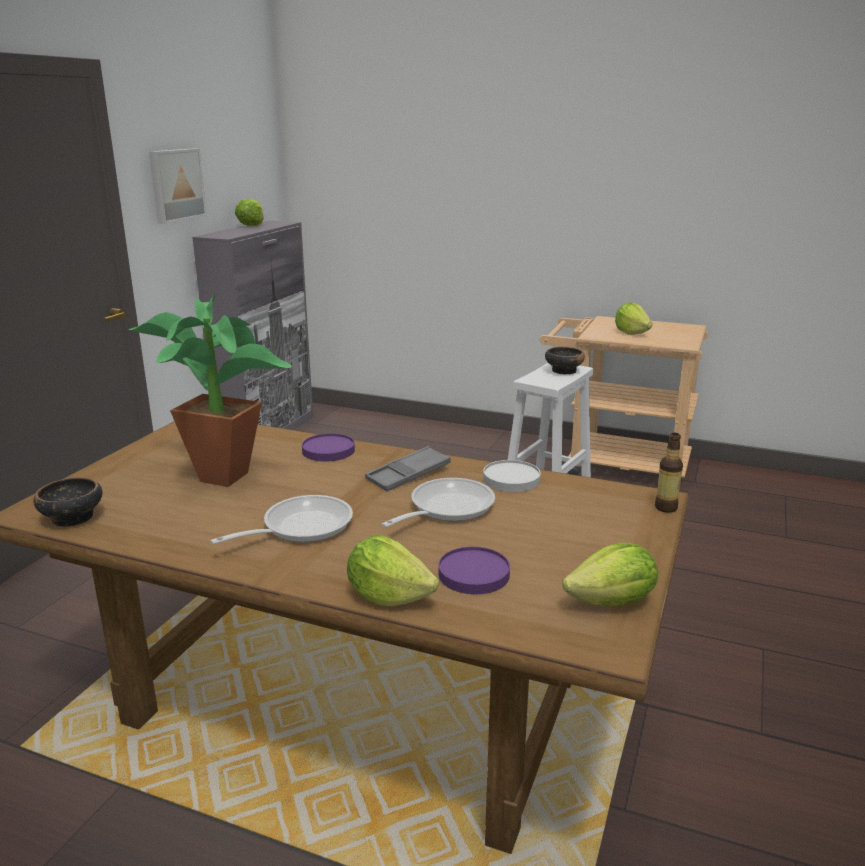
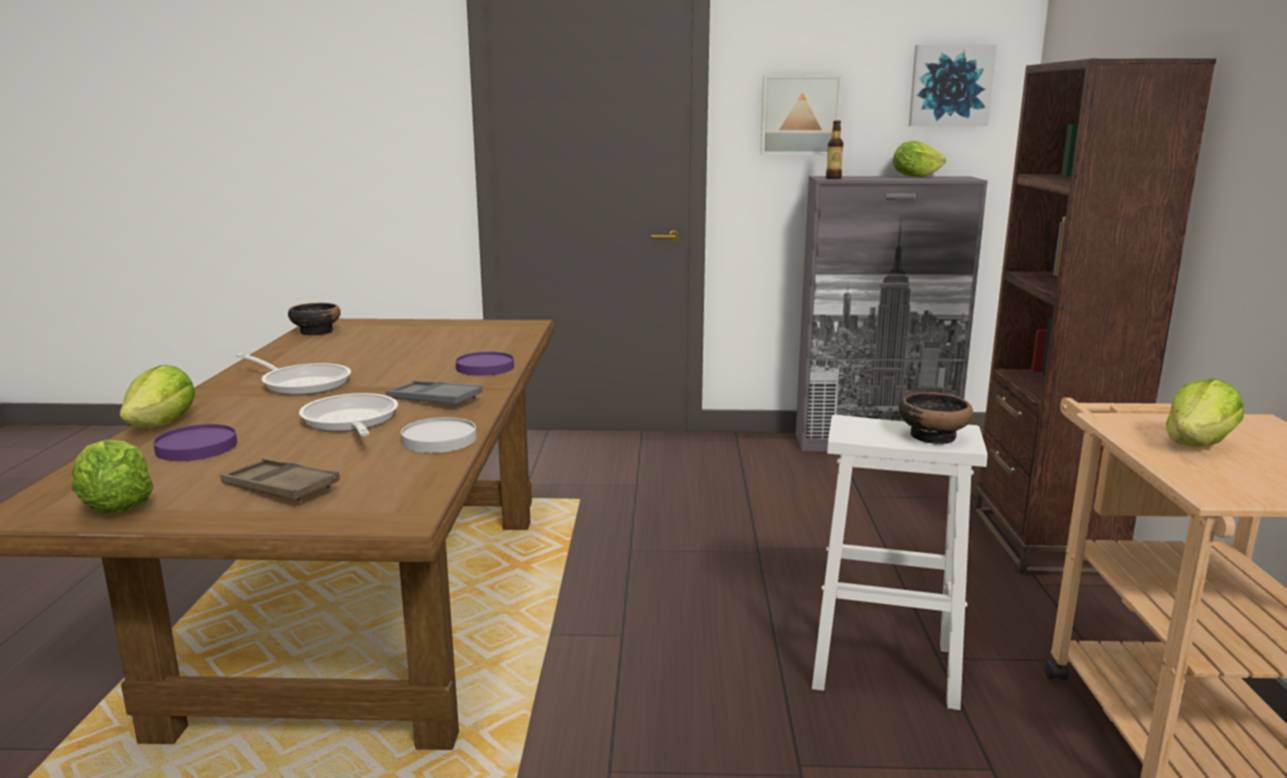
camera: 70 degrees right, 5 degrees down
potted plant [129,294,292,487] -> none
frying pan [382,478,495,527] -> frying pan turned 135 degrees counterclockwise [299,393,398,436]
bottle [655,433,683,513] -> bottle moved to [826,120,843,179]
none -> brown tray [220,458,340,502]
none -> picture [909,44,997,126]
none -> brown bookcase [974,59,1216,576]

